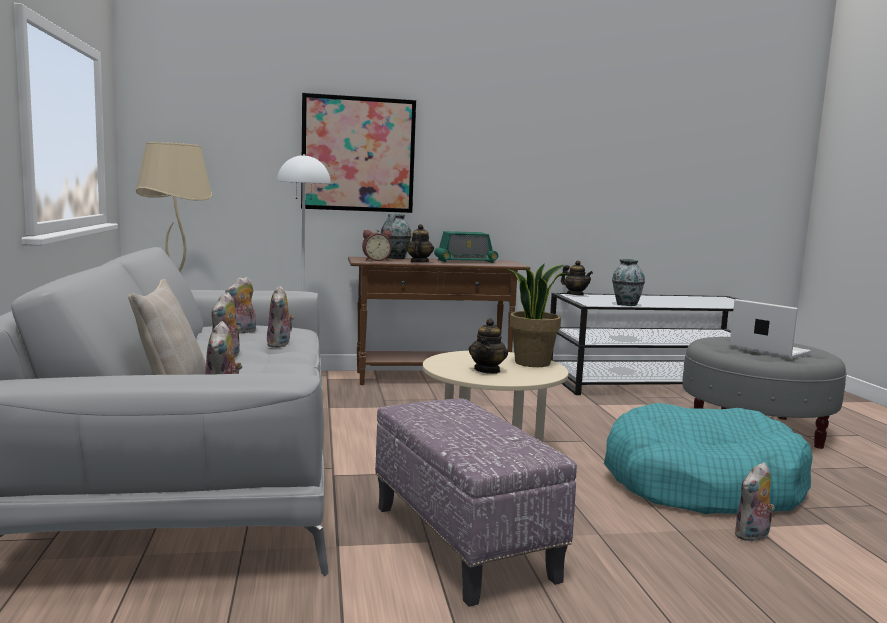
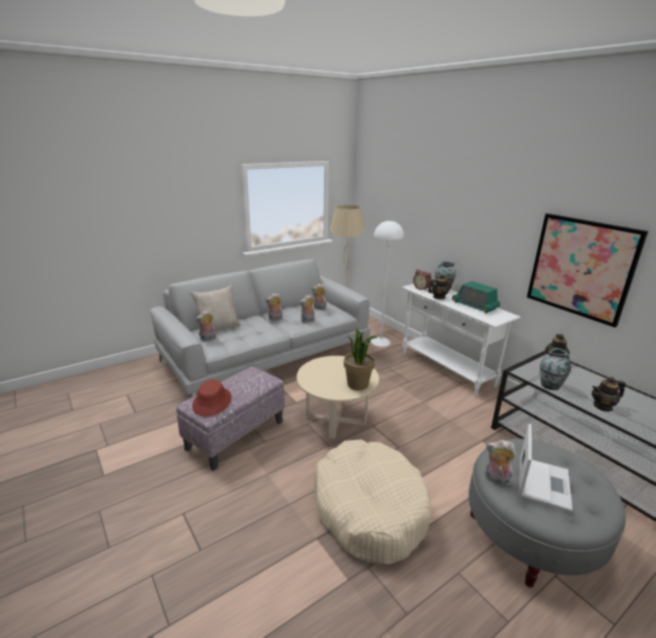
camera: 65 degrees right, 15 degrees up
picture [301,93,416,213] -> picture moved to [527,213,648,327]
brown console table [348,257,530,385] -> white console table [401,284,521,397]
teapot [469,318,508,374] -> teapot moved to [592,377,626,412]
turquoise dog bed [604,403,813,514] -> beige dog bed [314,439,432,564]
plush toy [734,462,775,542] -> plush toy moved to [485,440,516,487]
none -> red hat [192,379,231,417]

